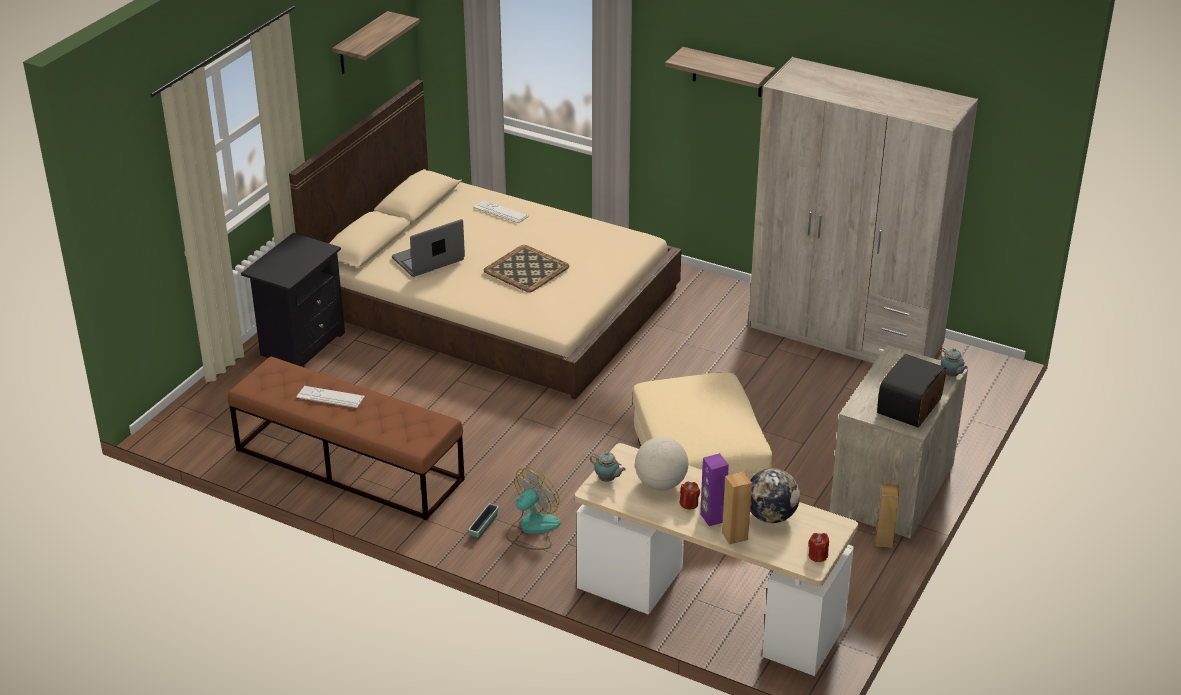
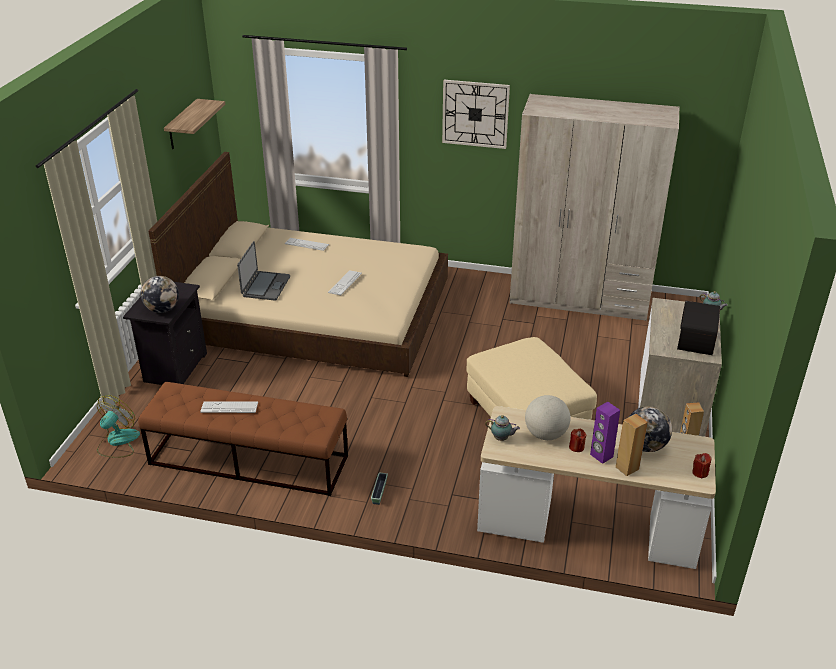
camera: 15 degrees left, 0 degrees up
laptop [392,219,465,277] -> laptop turned 150 degrees clockwise [237,241,290,301]
tray [484,245,569,292] -> keyboard [328,270,362,295]
fan [506,468,561,550] -> fan moved to [97,395,140,458]
shelf [665,47,775,97] -> wall clock [442,80,510,149]
none -> globe [141,276,179,313]

